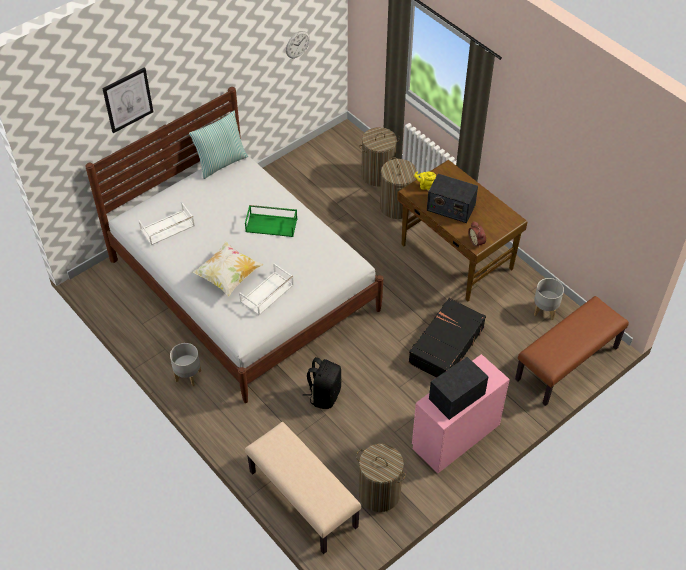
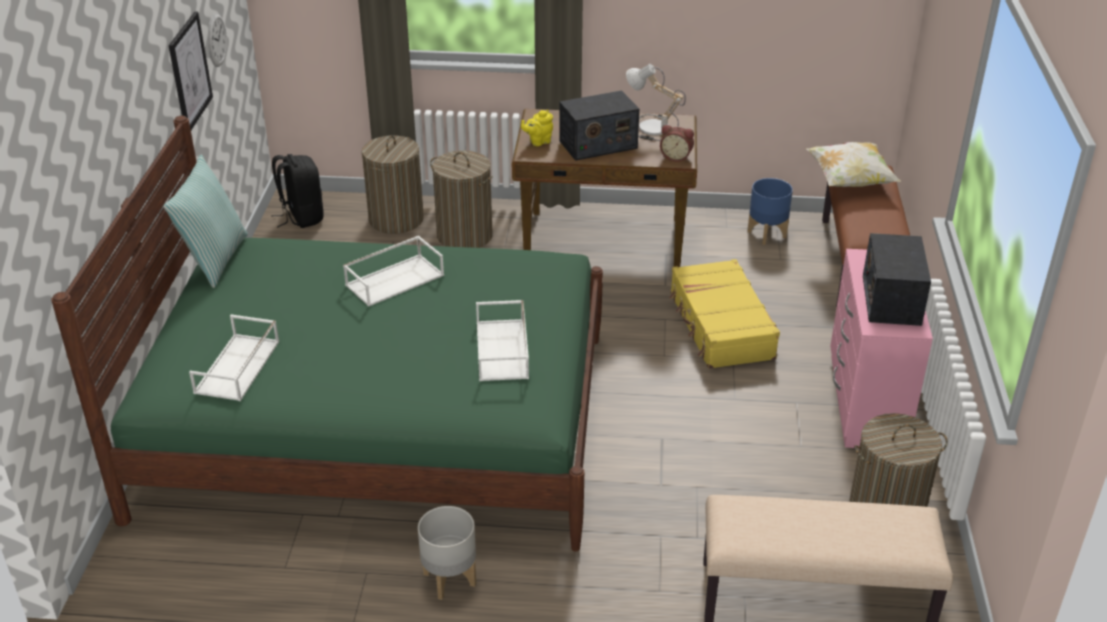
camera: 45 degrees left, 15 degrees down
white bed [85,87,383,403] -> green bed [51,116,603,552]
picture [102,68,153,133] -> picture moved to [169,11,213,130]
pillow [192,241,263,296] -> pillow moved to [806,142,901,187]
green tray [245,205,298,237] -> white tray [343,236,444,307]
black backpack [303,357,341,409] -> black backpack moved to [271,154,324,228]
black suitcase [408,298,486,378] -> yellow suitcase [669,259,780,369]
grey planter [534,278,564,320] -> blue planter [747,178,793,245]
none -> table lamp [626,64,686,141]

